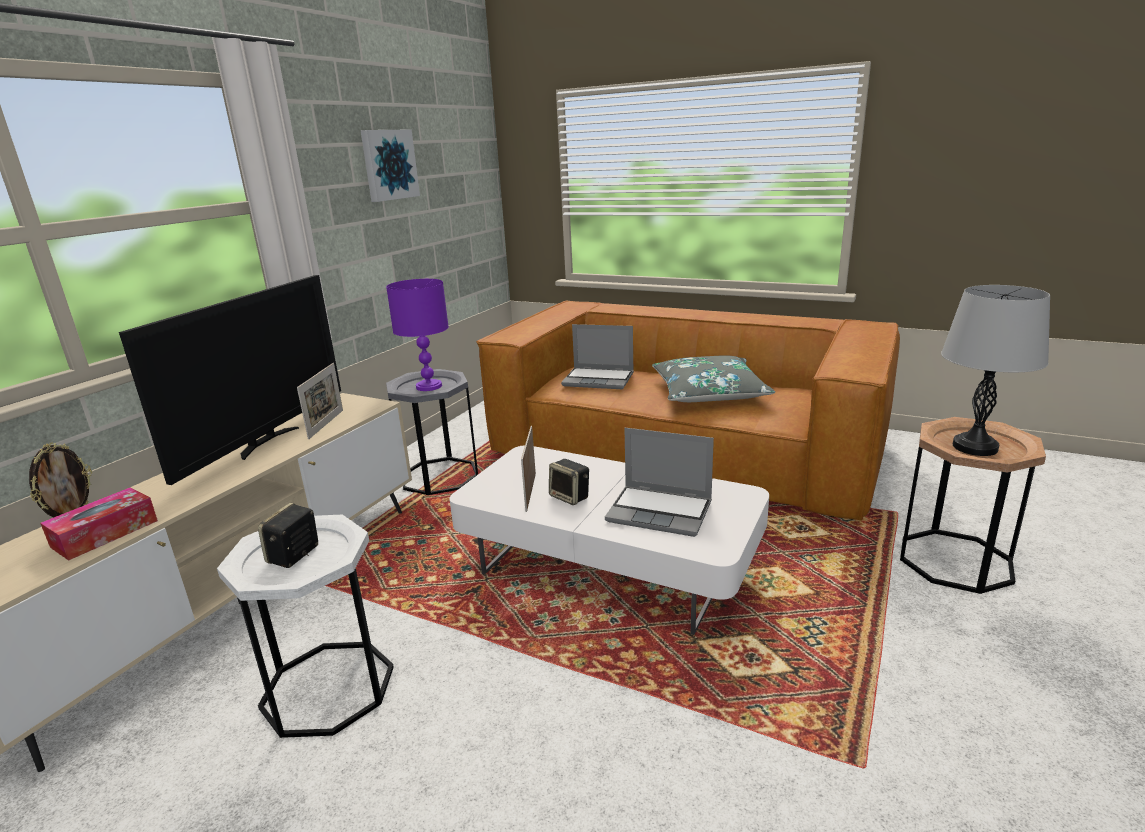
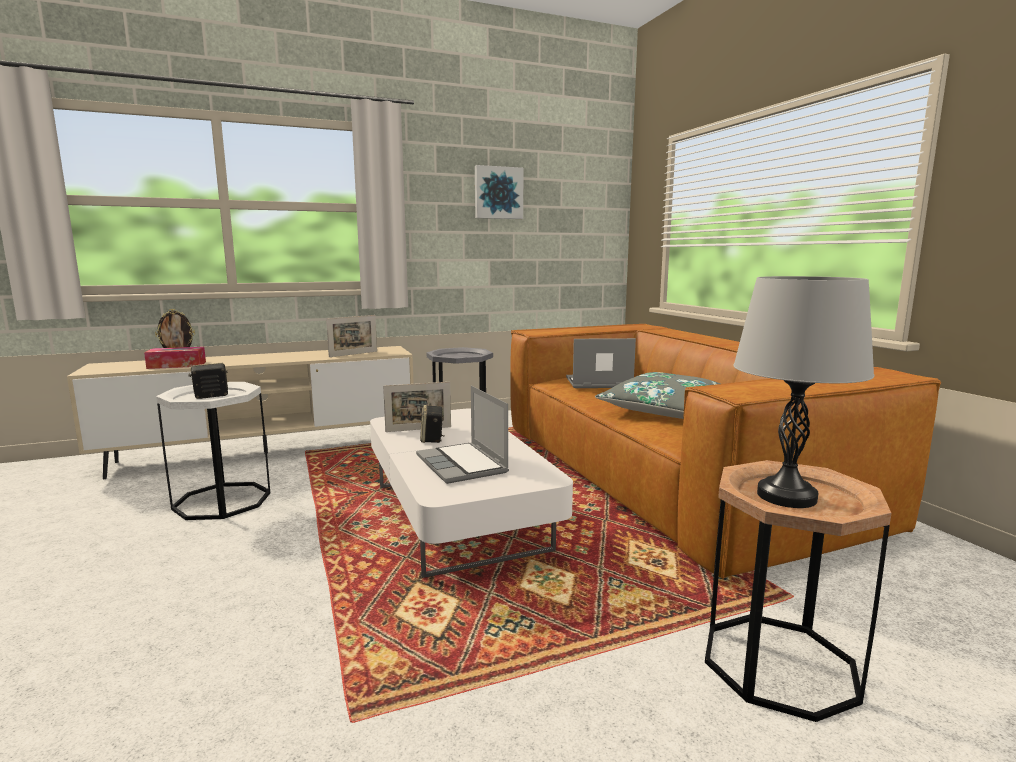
camera: 40 degrees right, 10 degrees down
television [119,275,341,485] -> none
purple table lamp [386,279,449,391] -> none
picture frame [521,426,536,512] -> picture frame turned 150 degrees counterclockwise [383,382,451,432]
laptop [561,324,634,389] -> laptop turned 120 degrees clockwise [566,338,636,388]

